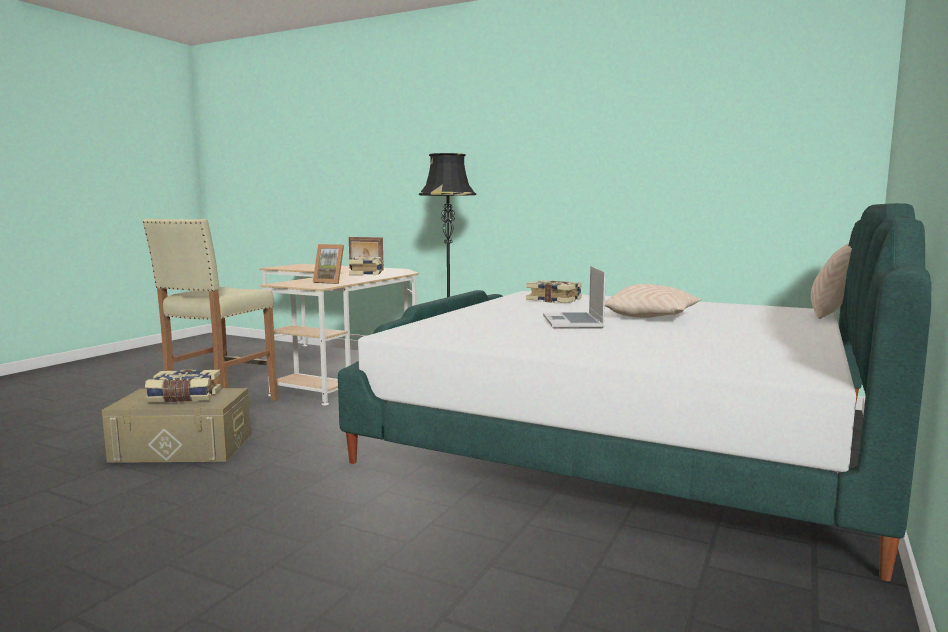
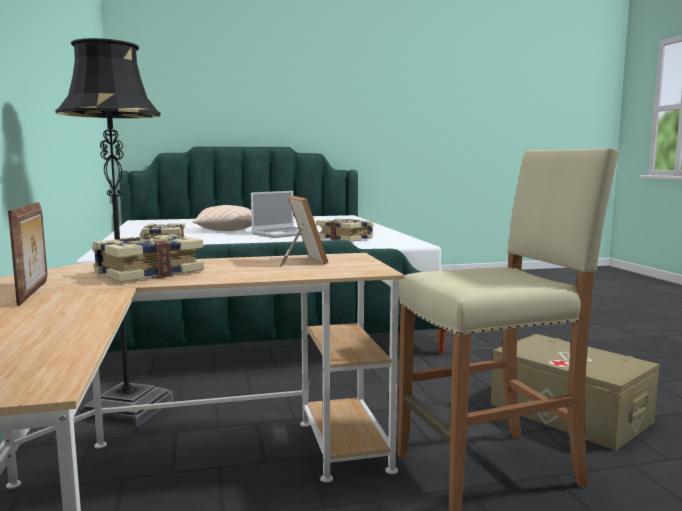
camera: 130 degrees left, 0 degrees up
book [145,369,221,402] -> book moved to [316,218,374,242]
beige pillow [811,243,852,319] -> none

